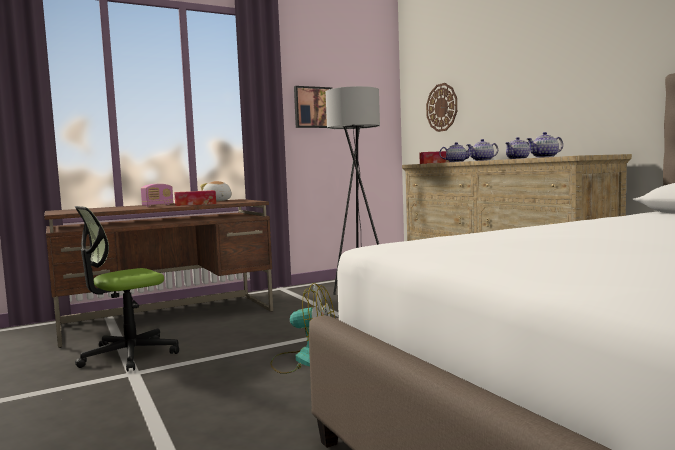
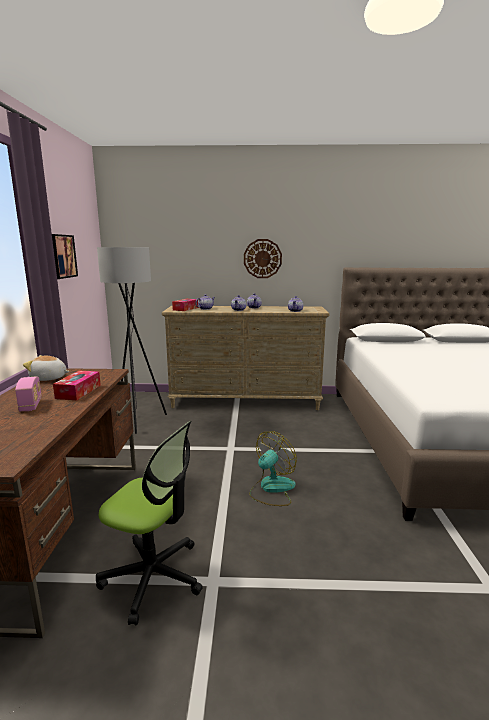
camera: 60 degrees left, 10 degrees up
office chair [75,206,179,372] -> office chair turned 60 degrees counterclockwise [96,421,203,625]
wall clock [426,83,457,132] -> wall clock moved to [244,239,282,278]

